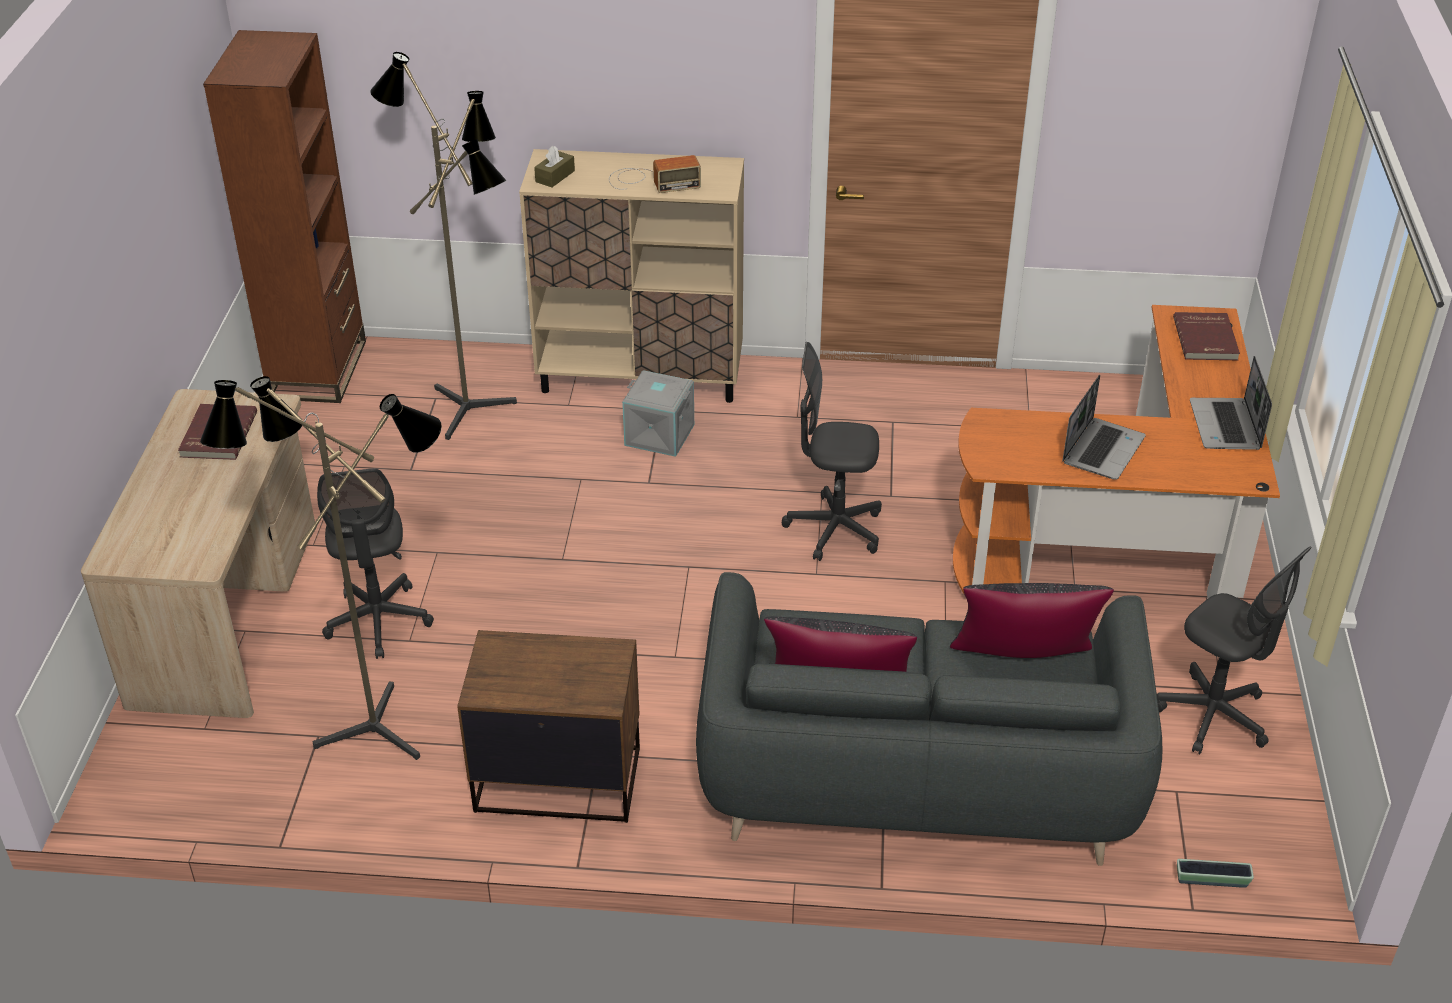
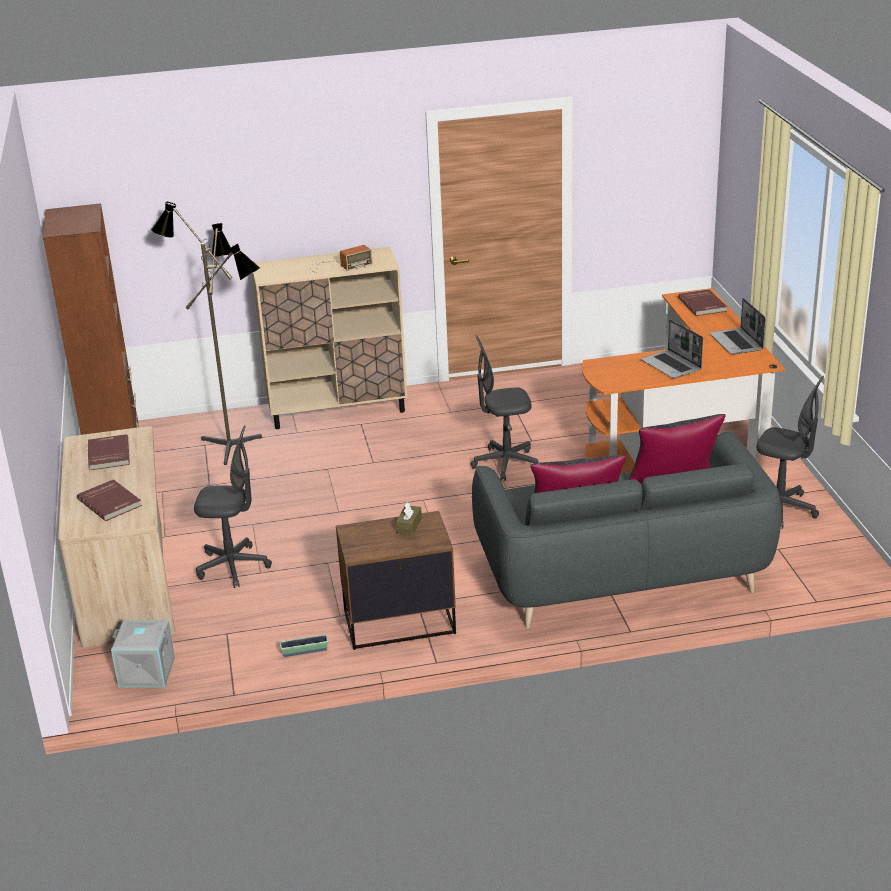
camera: 15 degrees left, 10 degrees down
floor lamp [200,376,442,760] -> none
grey office chair [317,469,434,659] -> grey office chair turned 60 degrees counterclockwise [194,425,272,588]
brown tissue box [534,146,575,187] -> brown tissue box moved to [396,502,422,535]
grey storage box [622,370,694,457] -> grey storage box moved to [111,620,175,688]
laptop [1062,375,1146,480] -> laptop turned 135 degrees clockwise [641,319,703,378]
planter [1177,859,1254,888] -> planter moved to [279,635,328,657]
none -> red book [77,479,142,521]

